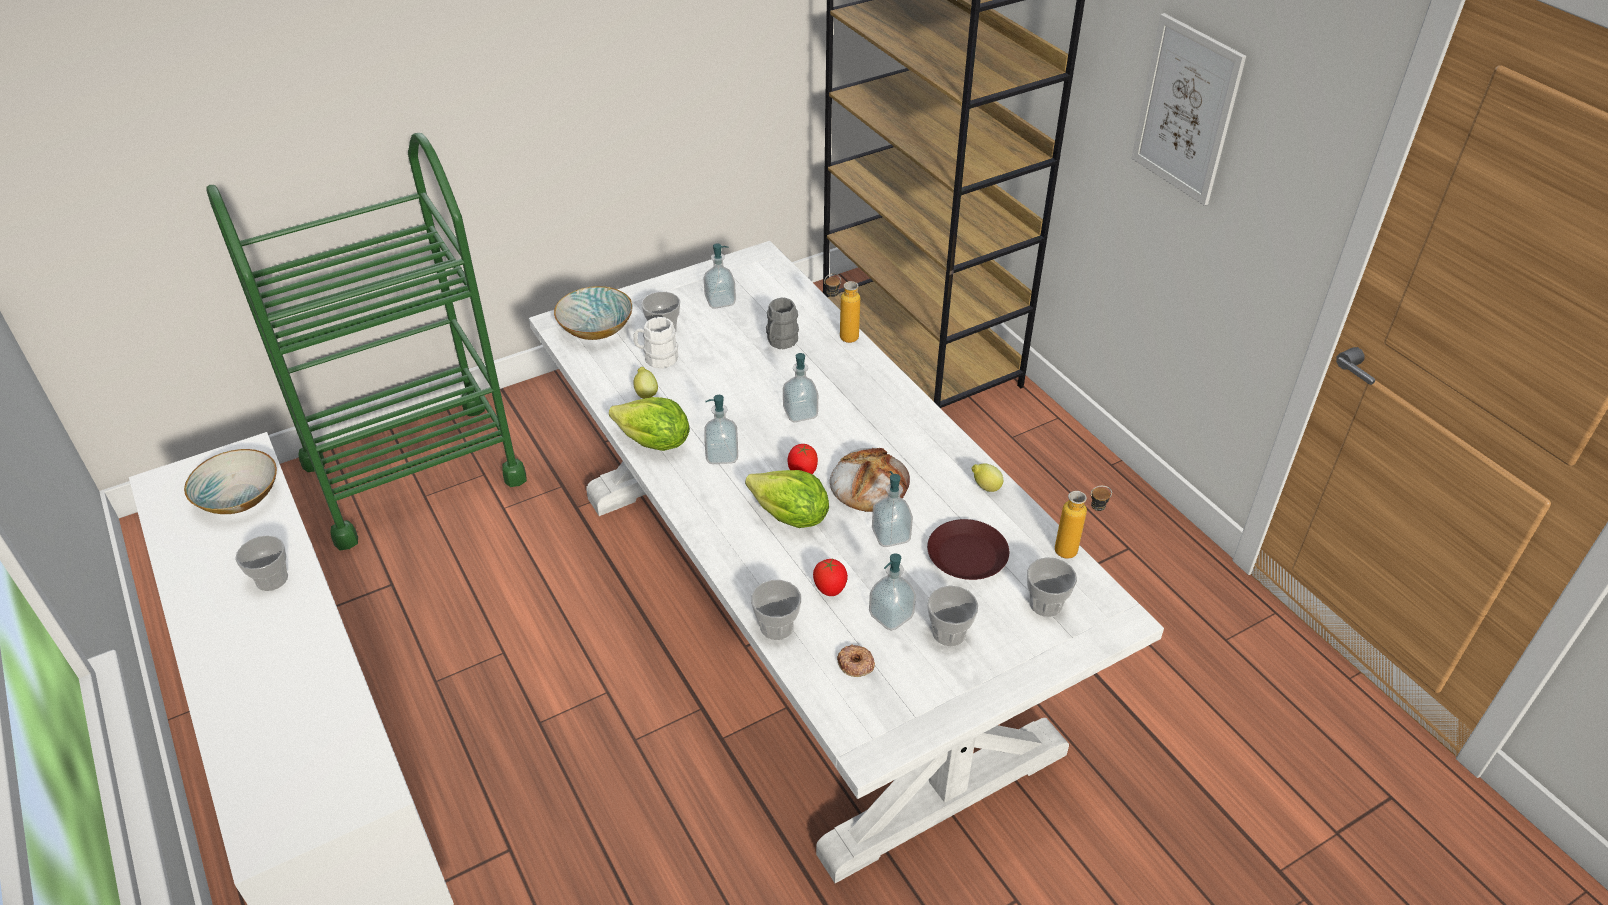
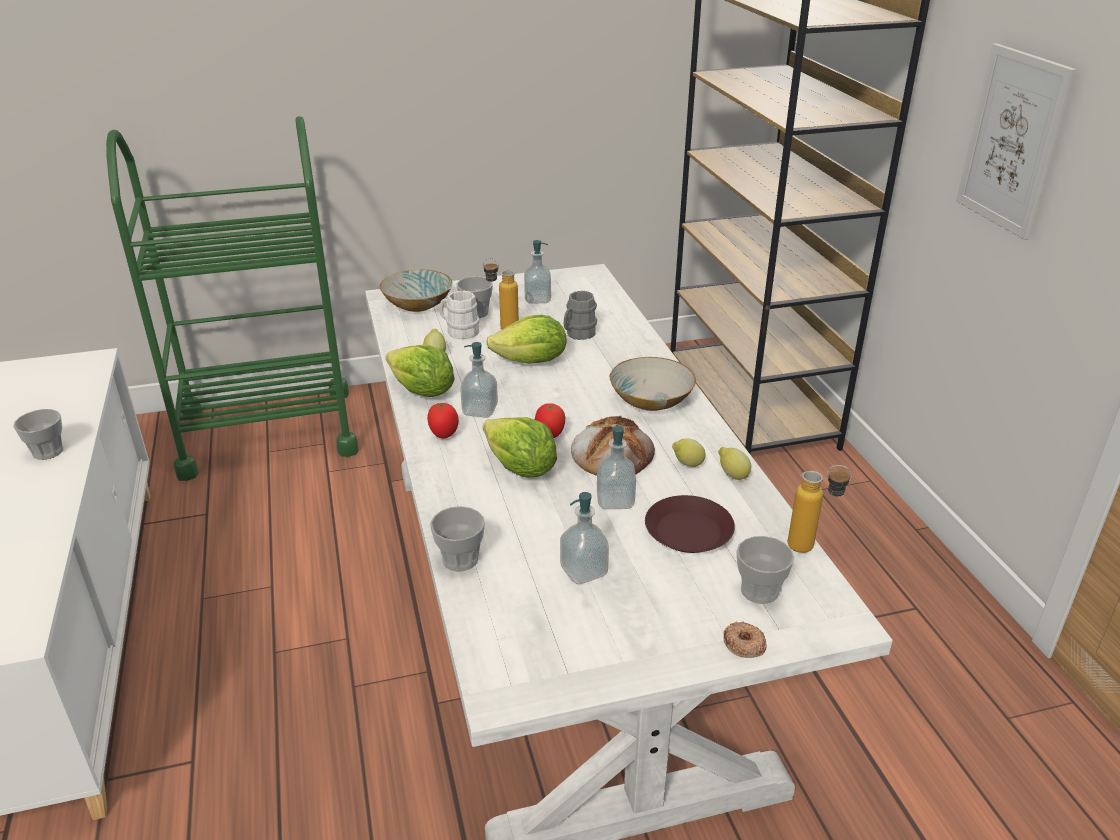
camera: 15 degrees right, 10 degrees down
bowl [184,449,277,514] -> bowl moved to [610,357,696,411]
soap dispenser [783,353,818,422] -> none
tomato [813,559,848,596] -> tomato moved to [427,403,459,438]
bottle [824,274,860,343] -> bottle moved to [483,258,519,330]
donut [837,644,875,677] -> donut moved to [723,621,767,658]
cup [927,585,978,646] -> none
none -> lettuce [486,315,566,364]
none -> lemon [672,438,706,467]

